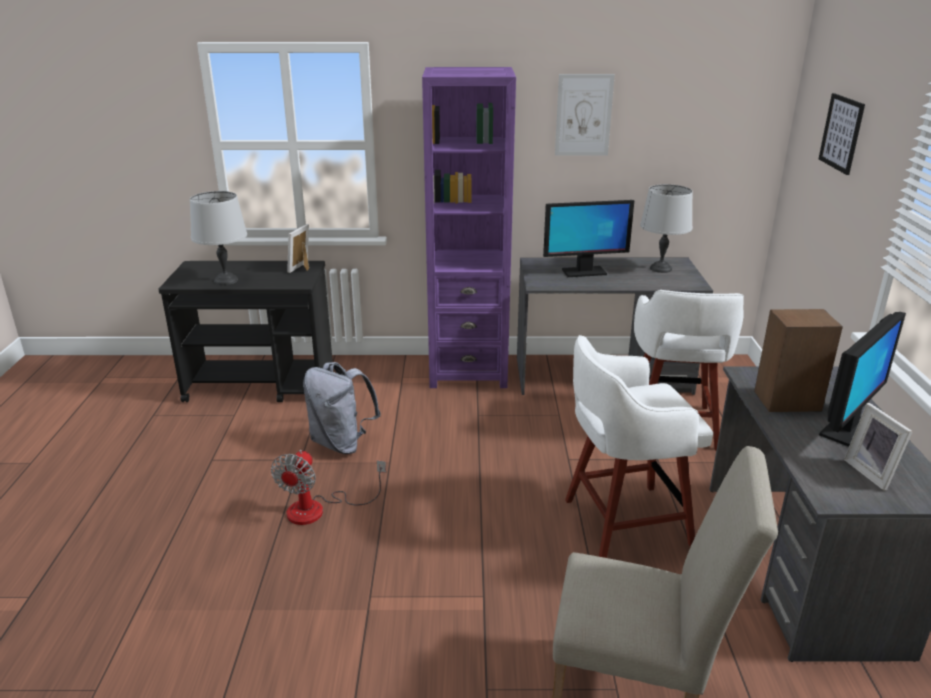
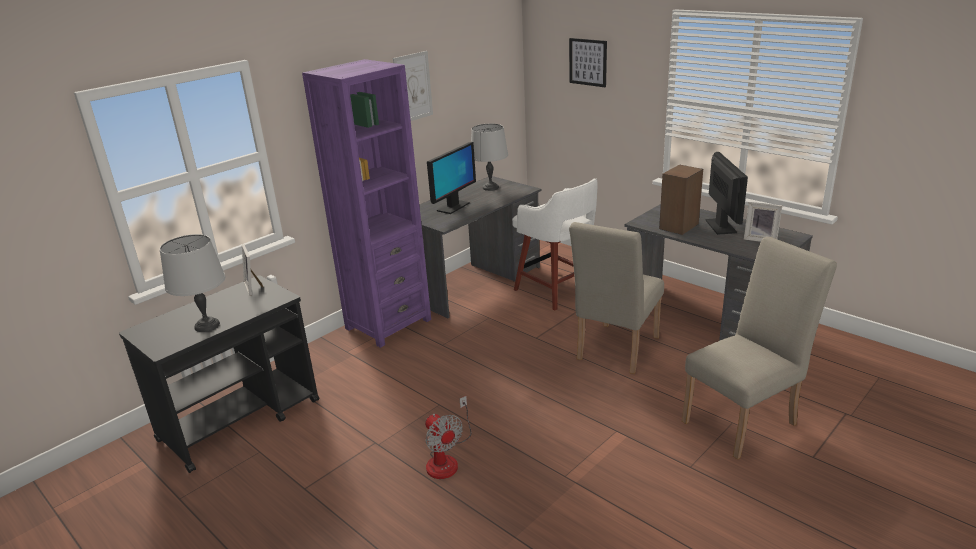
camera: 45 degrees left, 0 degrees up
grey backpack [303,362,381,454] -> none
white stool [565,335,713,558] -> beige chair [569,222,664,374]

